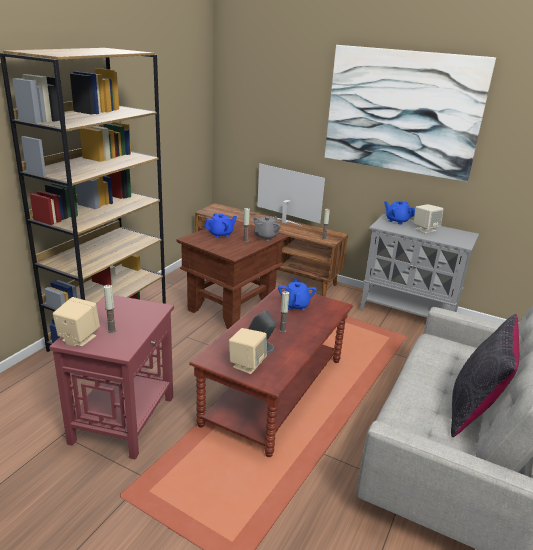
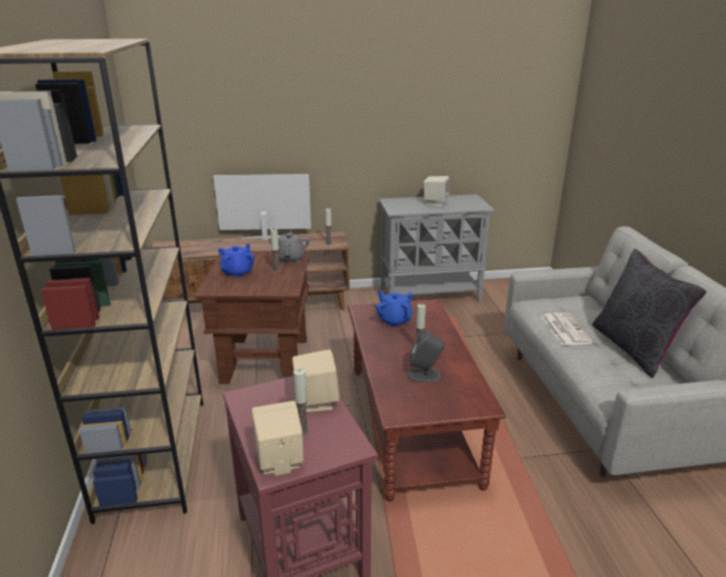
camera: 35 degrees left, 0 degrees up
beige speaker [229,328,267,374] -> beige speaker moved to [292,350,340,412]
picture [325,45,496,182] -> none
blue teapot [384,201,415,225] -> none
none -> newspaper [542,312,593,345]

